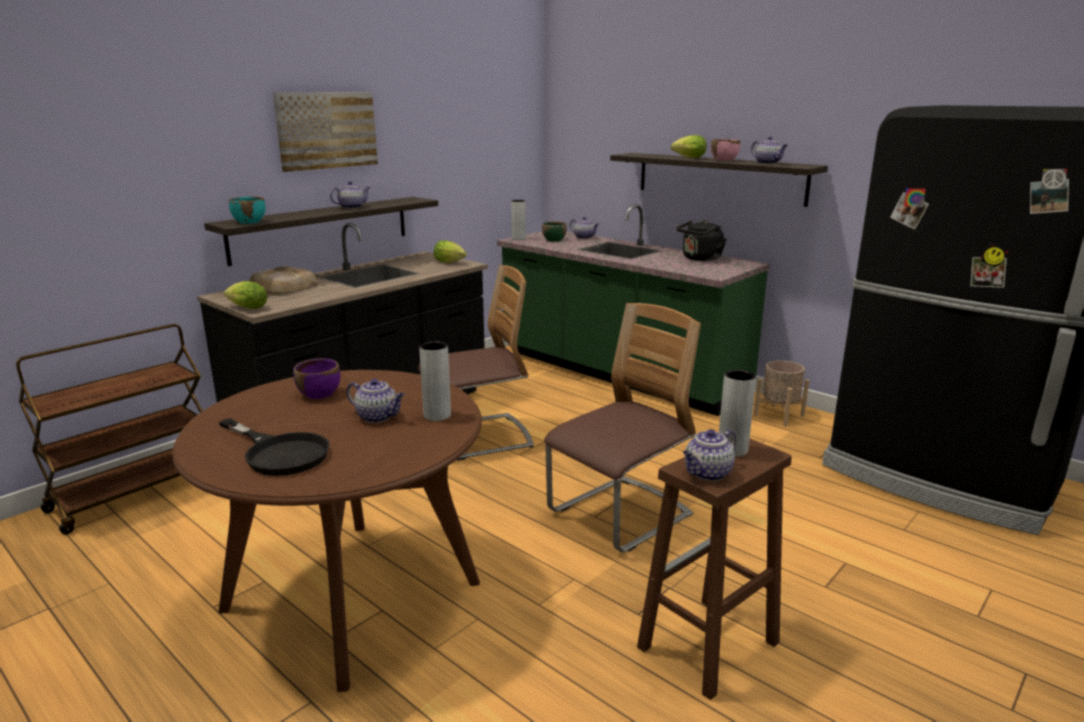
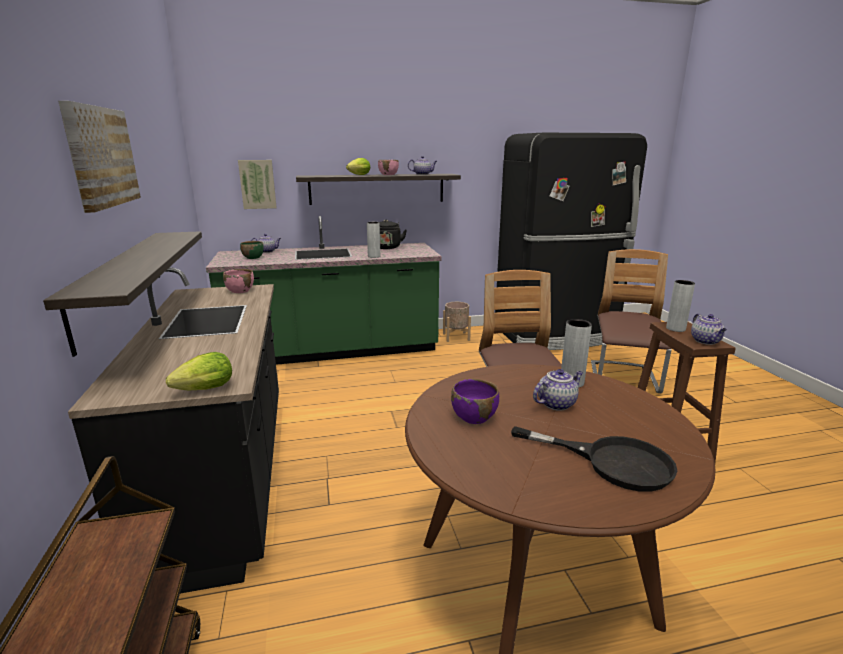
camera: 55 degrees left, 0 degrees up
black frying pan [219,418,330,476] -> black frying pan turned 45 degrees clockwise [511,426,678,492]
turquoise bowl [229,197,266,224] -> none
bread [250,266,318,295] -> none
teapot [330,181,370,209] -> none
chair [418,265,534,461] -> chair moved to [591,249,672,393]
lettuce [434,240,467,263] -> pink bowl [223,269,254,293]
grey vase [511,200,526,240] -> grey vase moved to [367,222,380,258]
none -> picture [238,160,277,209]

